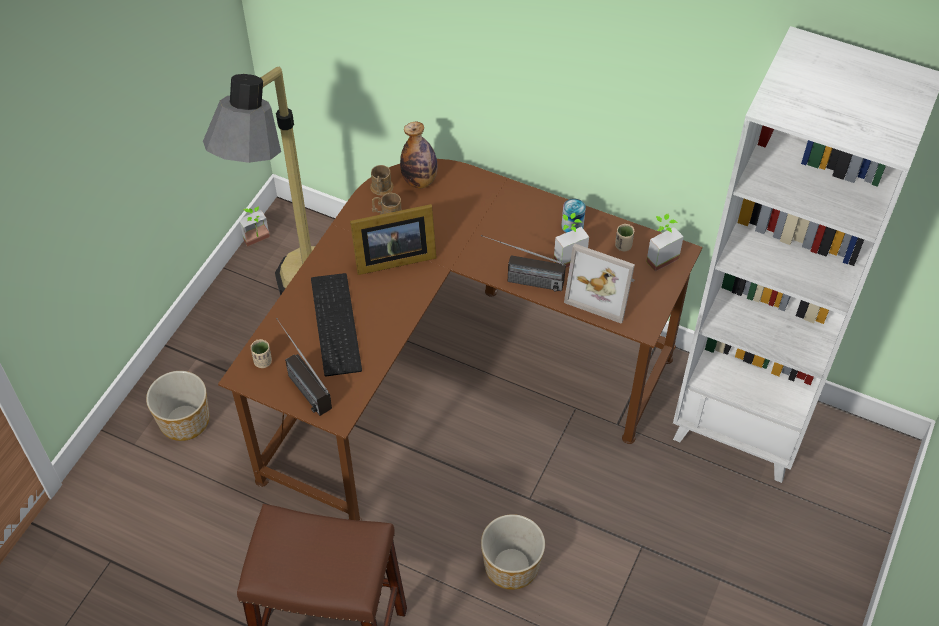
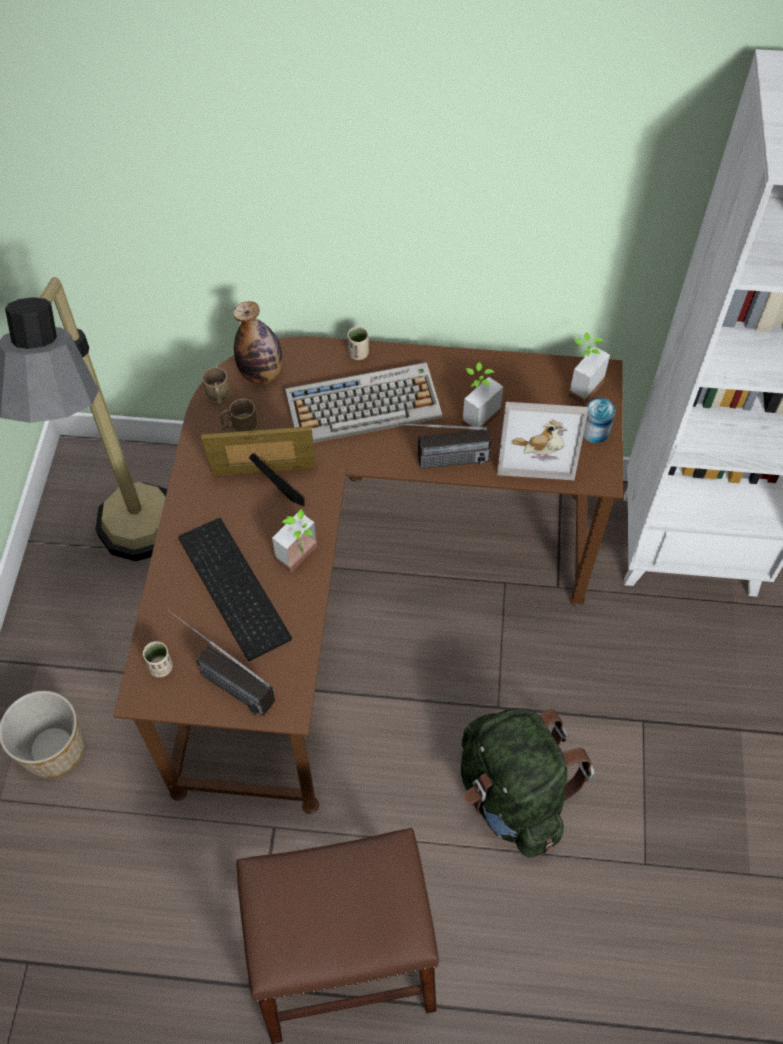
camera: 20 degrees left, 5 degrees up
potted plant [240,206,270,246] -> potted plant moved to [272,509,317,573]
picture frame [350,204,437,275] -> picture frame turned 150 degrees counterclockwise [201,426,316,507]
planter [481,514,545,590] -> green backpack [461,708,594,858]
can [561,198,586,233] -> can moved to [583,397,615,443]
beige cup [615,224,634,251] -> beige cup moved to [347,326,369,360]
none -> keyboard [285,362,442,443]

